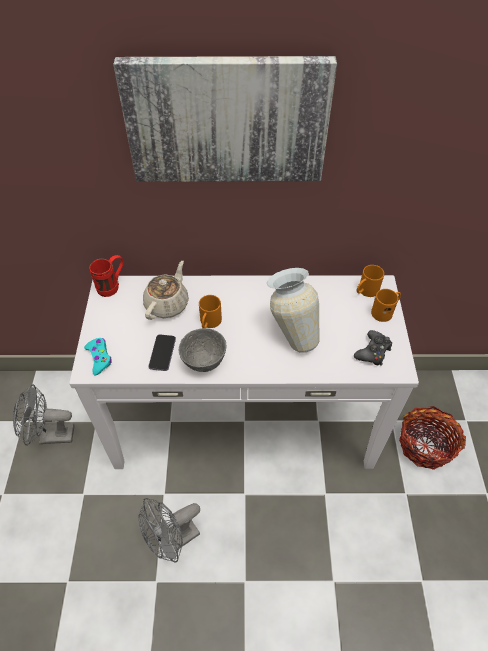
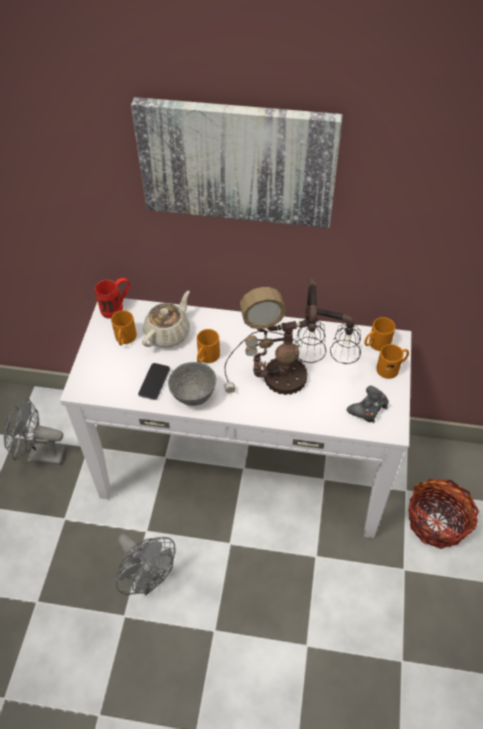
camera: 10 degrees right, 0 degrees up
turquoise game controller [84,338,112,376] -> none
grey fan [139,498,200,563] -> grey fan turned 105 degrees counterclockwise [116,533,176,596]
vase [267,268,320,353] -> table lamp [224,279,361,395]
none -> orange mug [111,310,137,346]

